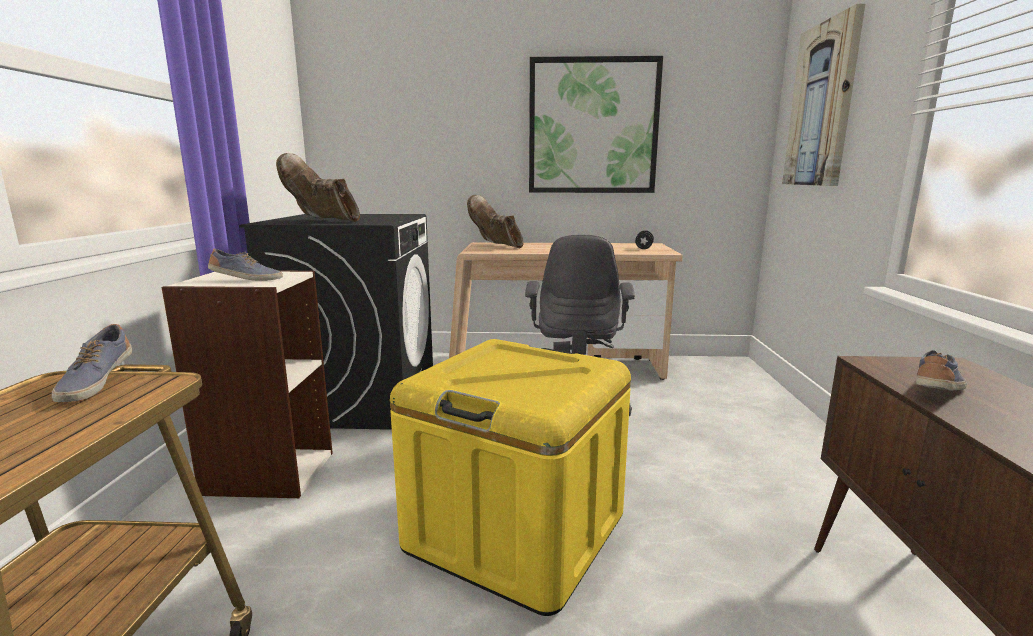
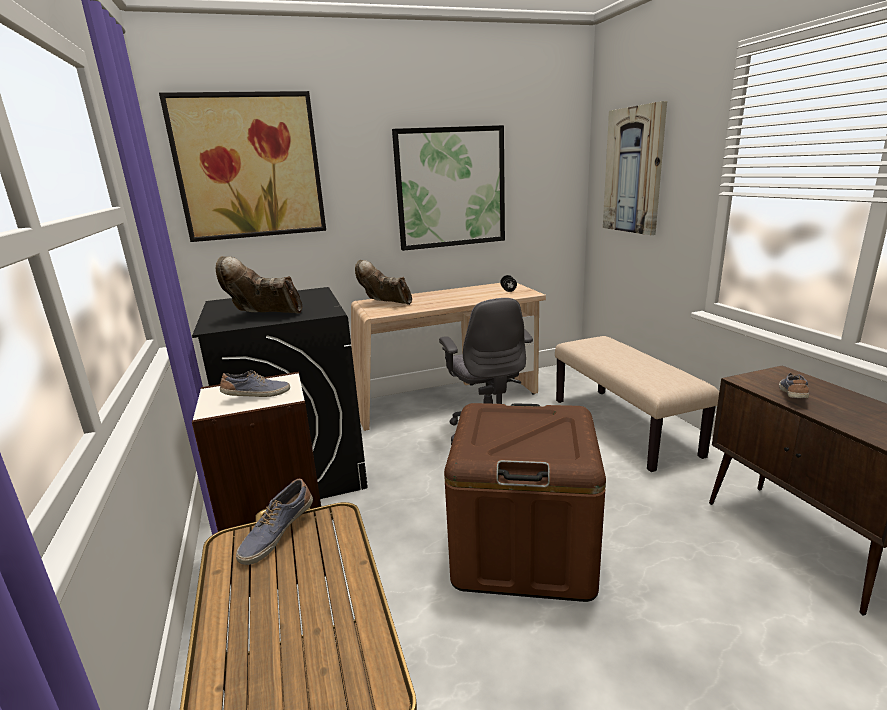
camera: 20 degrees left, 5 degrees up
shoe [52,324,132,402] -> shoe turned 60 degrees clockwise [236,479,313,565]
yellow storage box [390,339,631,616] -> brown storage box [444,403,606,602]
none -> picture [159,91,326,242]
none -> beige bench [555,336,719,472]

